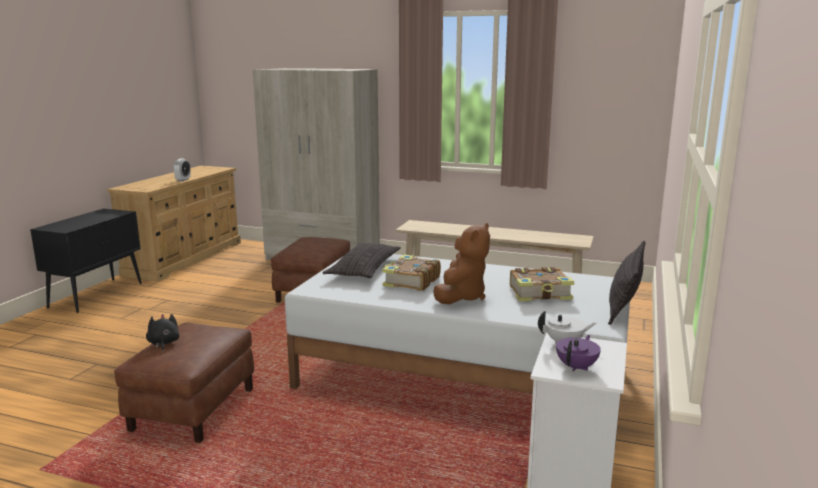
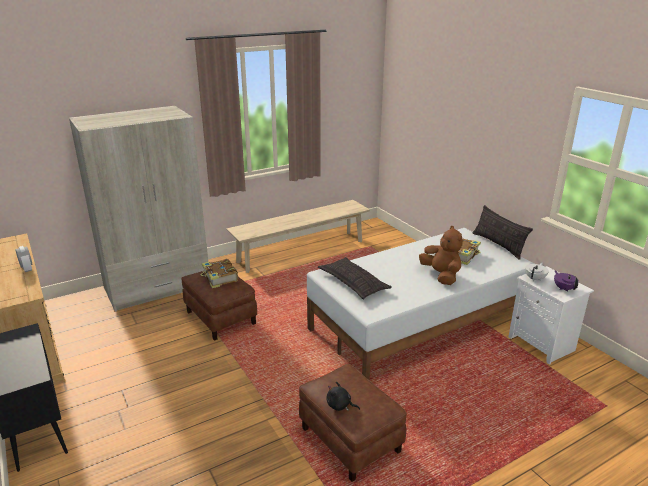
camera: 50 degrees left, 10 degrees up
book [382,255,441,291] -> book moved to [200,259,238,288]

